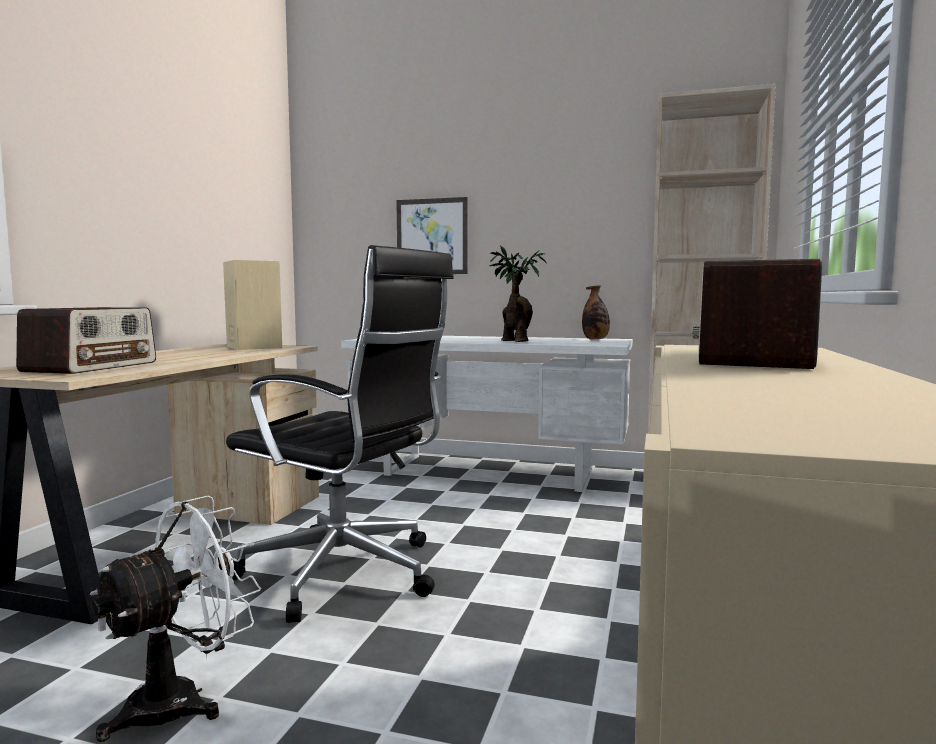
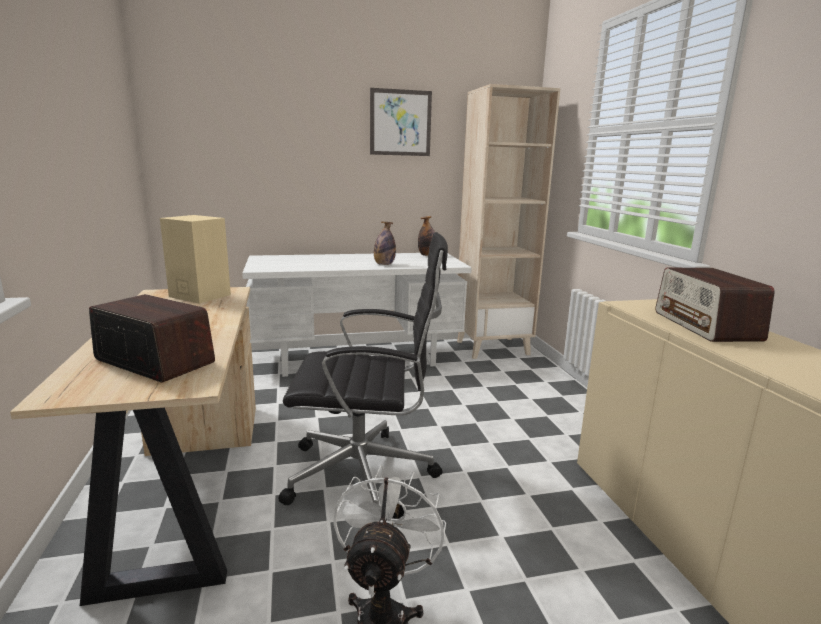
camera: 30 degrees left, 10 degrees up
radio [16,307,156,374] -> radio turned 45 degrees counterclockwise [89,294,215,382]
picture [397,197,468,274] -> picture moved to [370,88,432,156]
potted plant [489,246,546,342] -> bottle [374,221,396,265]

